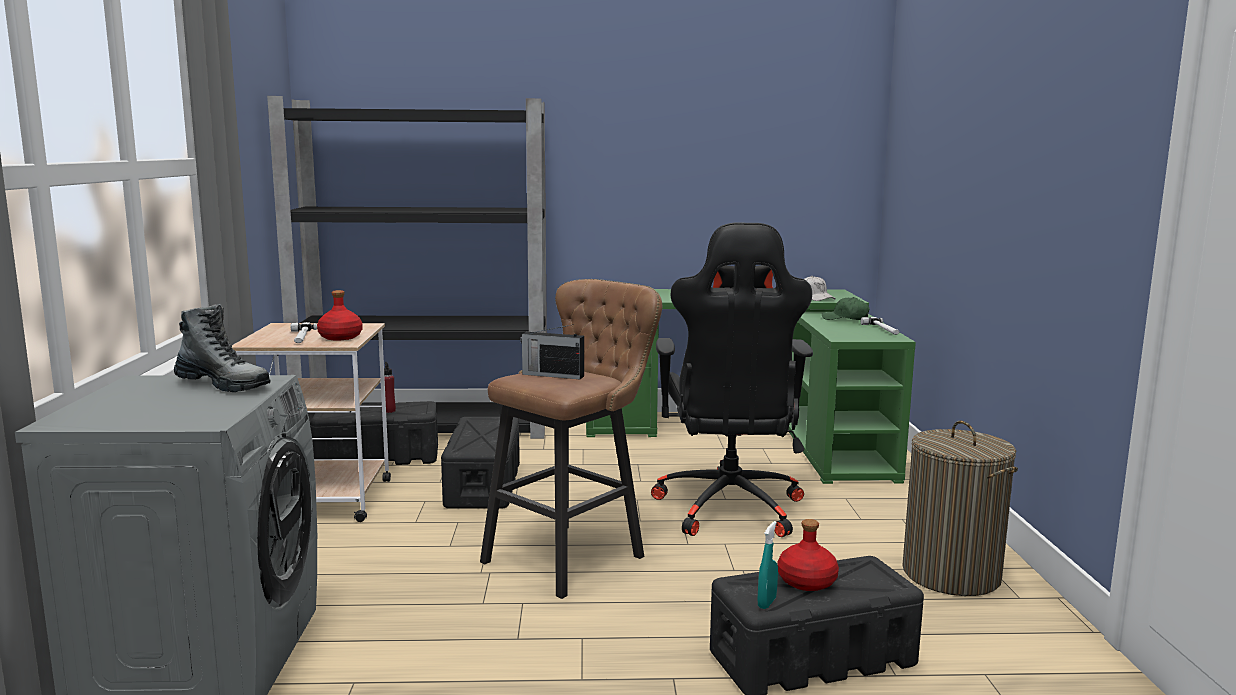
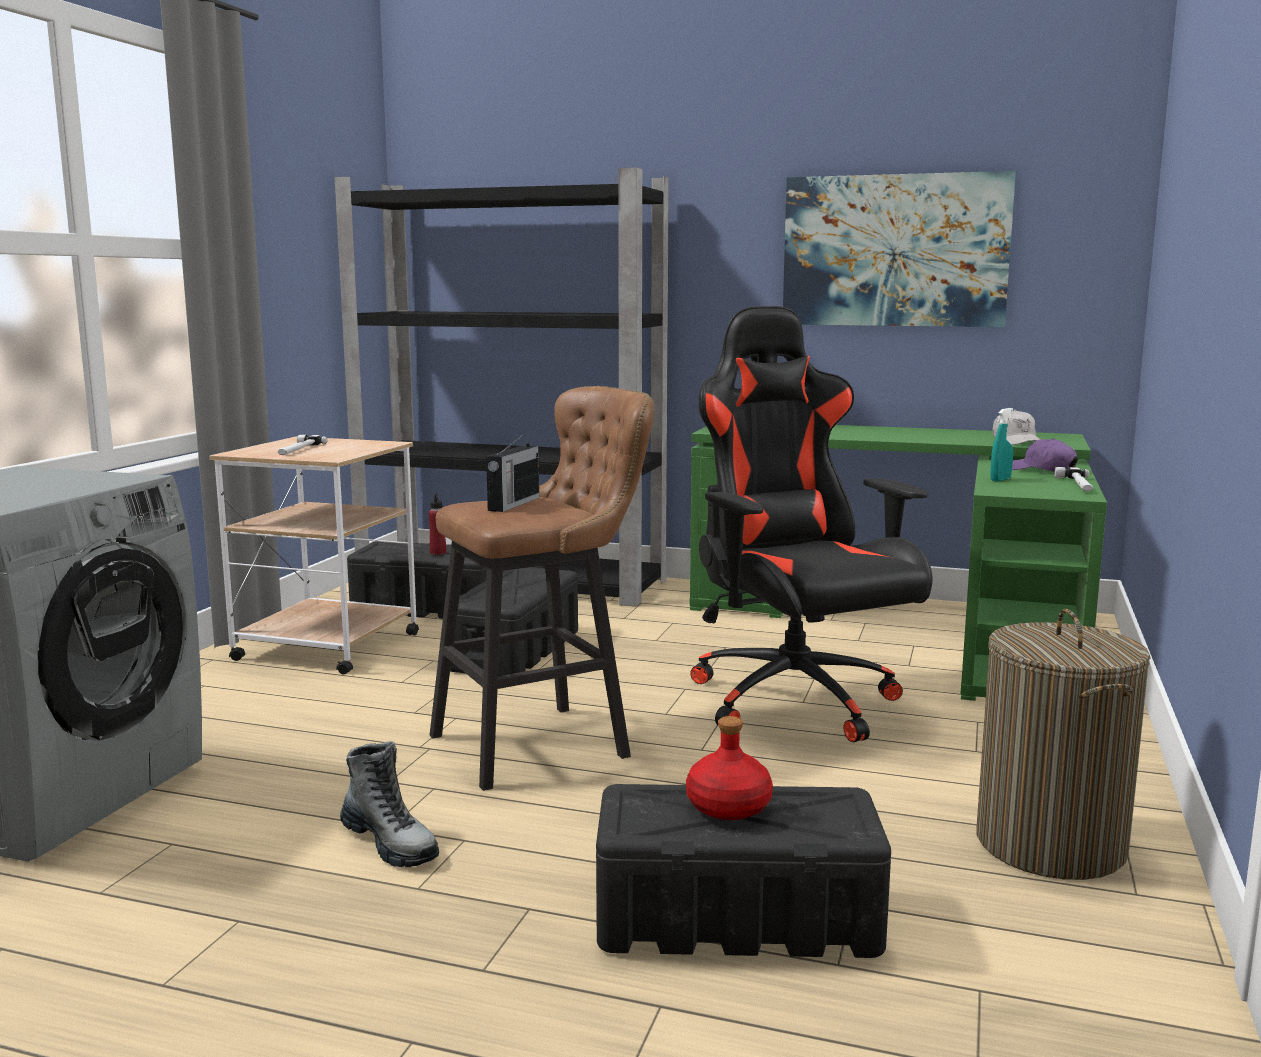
camera: 20 degrees right, 0 degrees up
boot [174,304,270,392] -> boot moved to [340,741,439,867]
red bottle [317,290,363,340] -> none
radio [520,324,584,379] -> radio turned 105 degrees counterclockwise [486,432,539,512]
black office chair [651,223,813,537] -> black office chair turned 135 degrees clockwise [690,306,933,742]
turquoise spray bottle [758,521,778,609] -> turquoise spray bottle moved to [990,408,1013,481]
green cap [822,297,870,320] -> purple cap [1012,438,1078,471]
none -> picture [783,171,1016,327]

